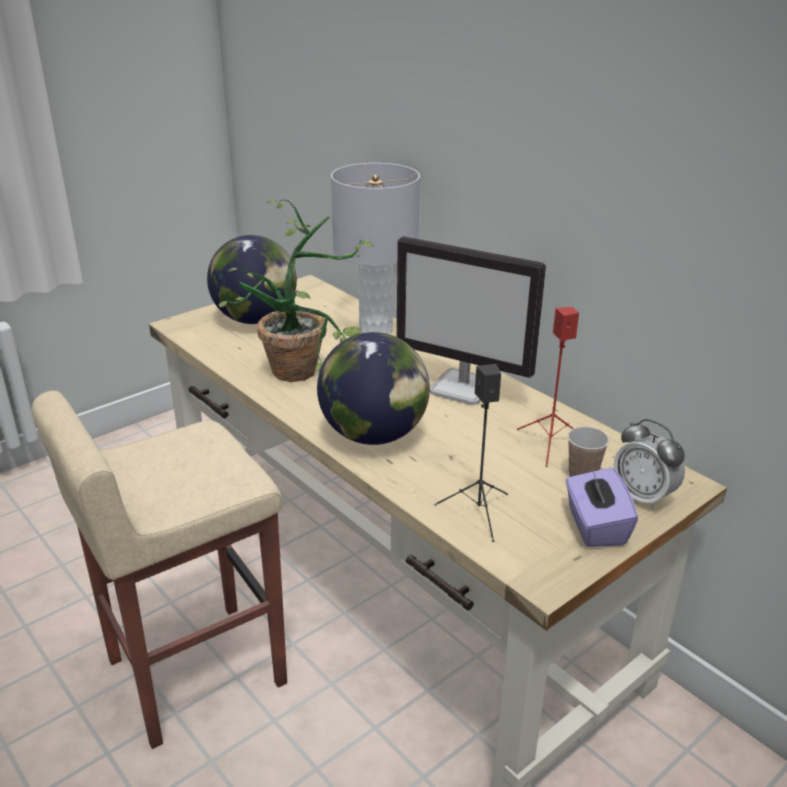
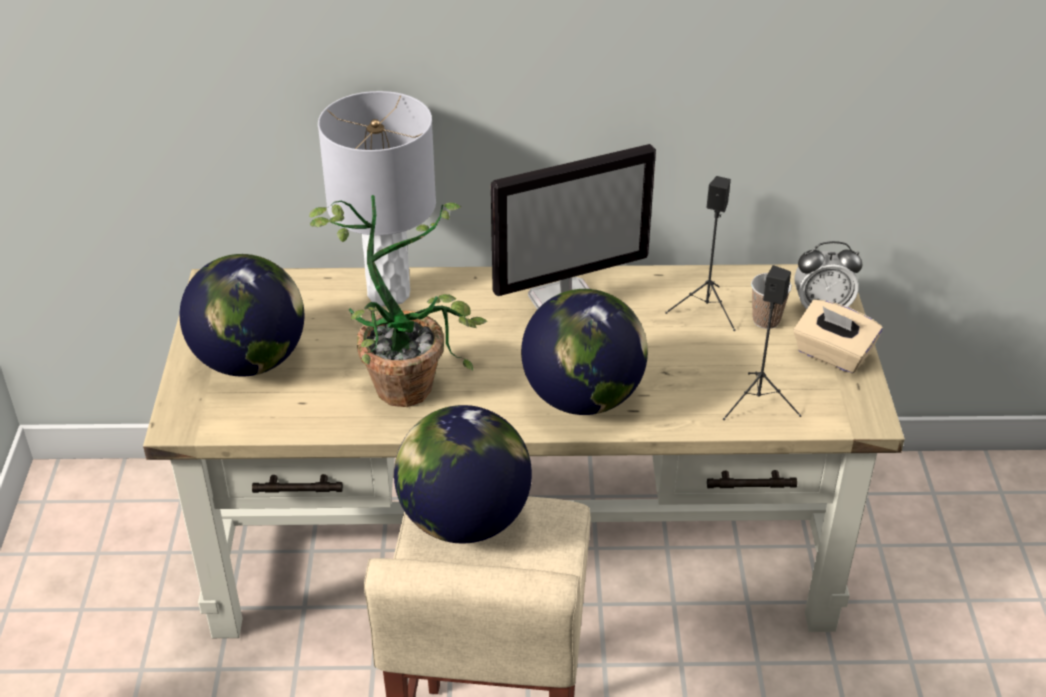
camera: 50 degrees left, 10 degrees up
red speaker [517,307,579,467] -> black speaker [665,176,736,331]
purple tissue box [565,467,638,547] -> beige tissue box [793,299,883,374]
none -> globe [394,405,532,544]

